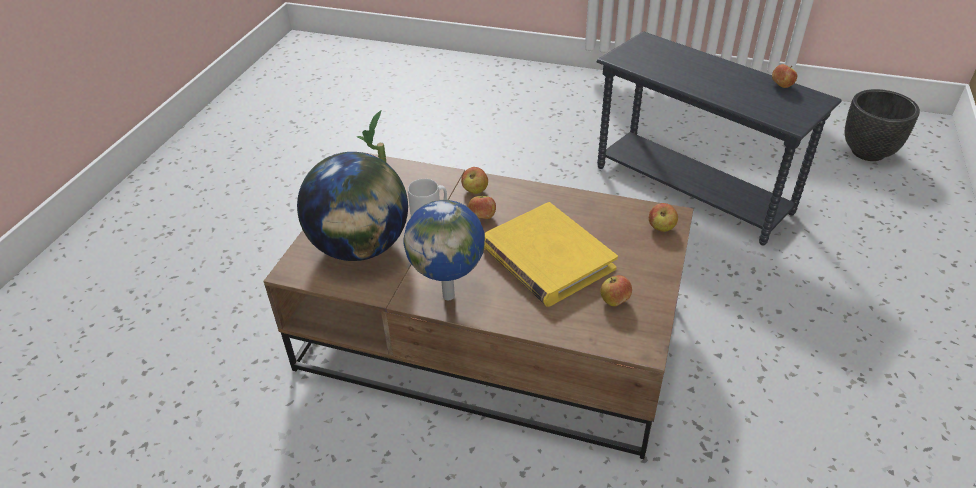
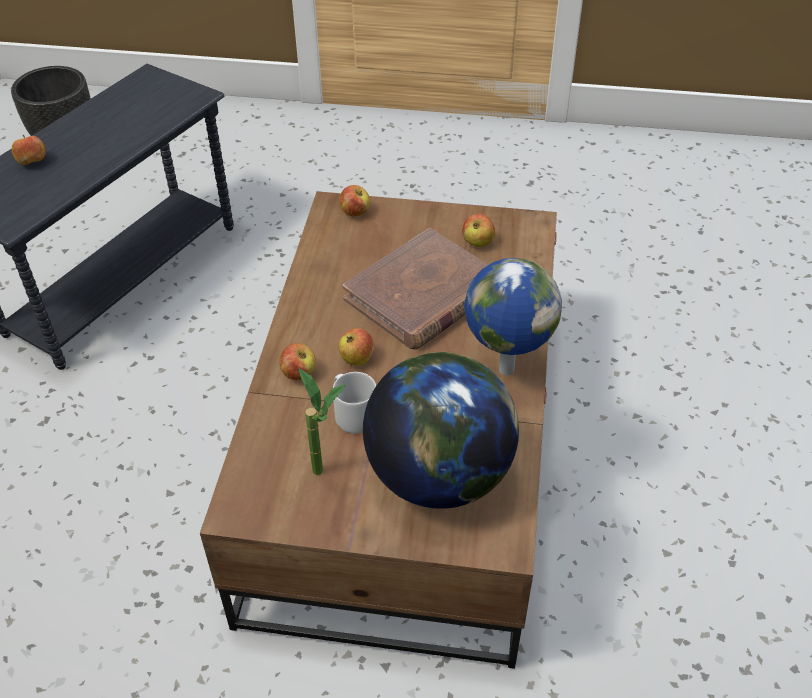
camera: 100 degrees left, 5 degrees up
yellow book [484,202,618,307] -> brown book [342,228,488,350]
apple [772,64,797,88] -> apple moved to [12,135,46,165]

